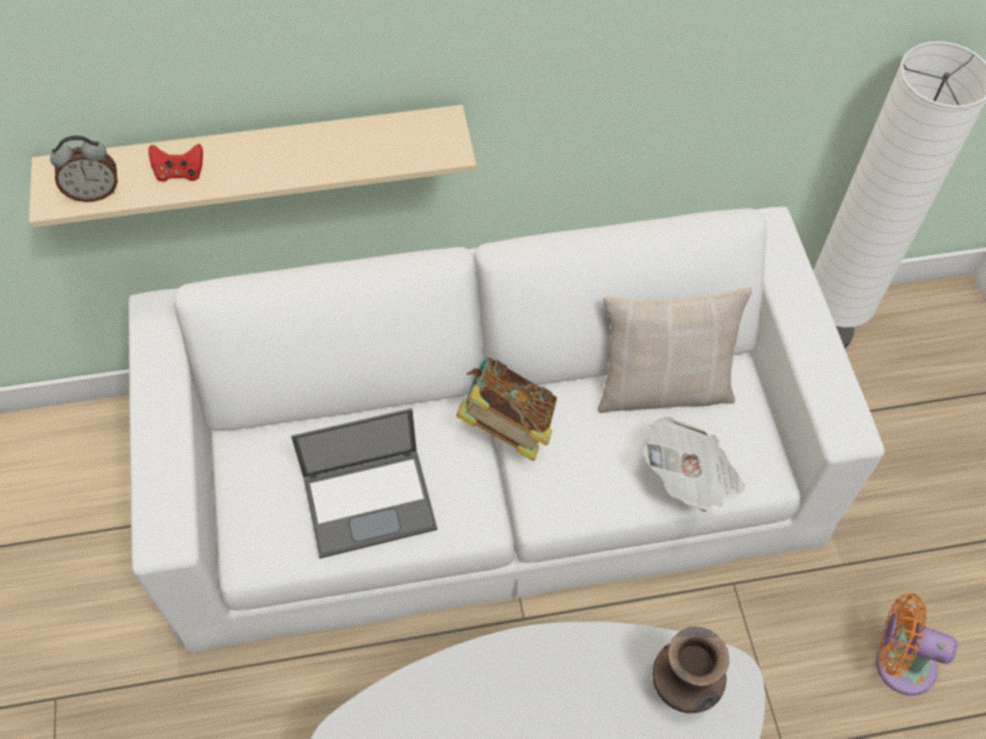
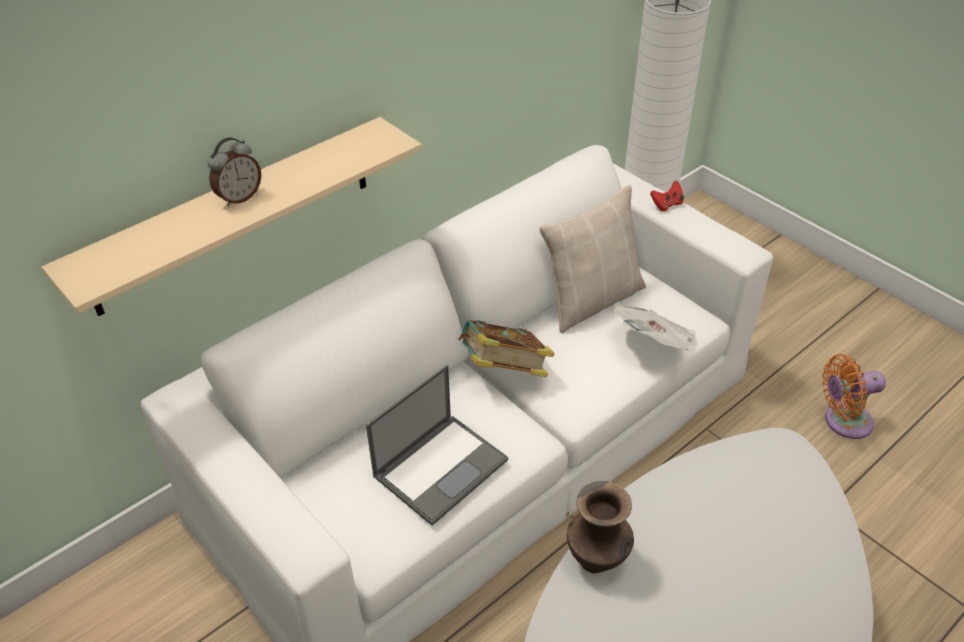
camera: 30 degrees left, 15 degrees down
alarm clock [50,136,118,202] -> alarm clock moved to [208,137,261,206]
red game controller [149,144,203,182] -> red game controller moved to [650,181,684,211]
brown vase [653,627,729,713] -> brown vase moved to [567,481,634,573]

